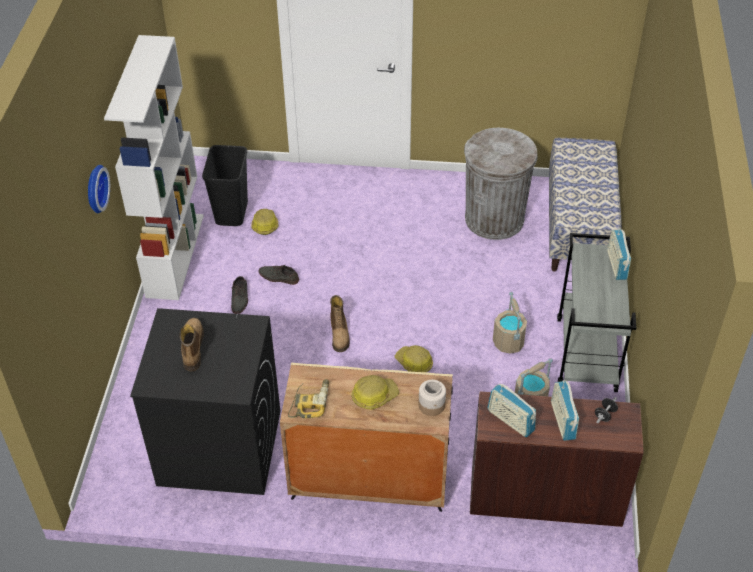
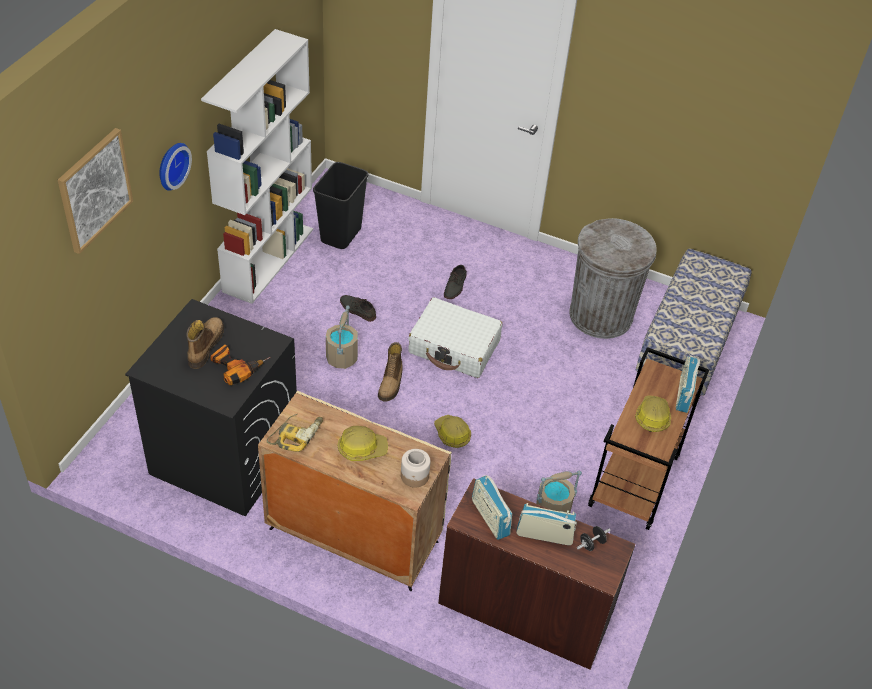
camera: 15 degrees right, 0 degrees up
grey shoe [231,276,248,314] -> grey shoe moved to [444,265,467,299]
hard hat [252,209,279,235] -> hard hat moved to [635,395,671,432]
beige bucket [493,292,527,354] -> beige bucket moved to [326,305,358,369]
radio [551,380,579,441] -> radio turned 90 degrees clockwise [516,503,577,545]
grey cart [557,233,636,392] -> brown cart [588,347,709,530]
none -> picture [58,128,133,254]
none -> power drill [210,344,270,385]
none -> white suitcase [408,297,503,378]

